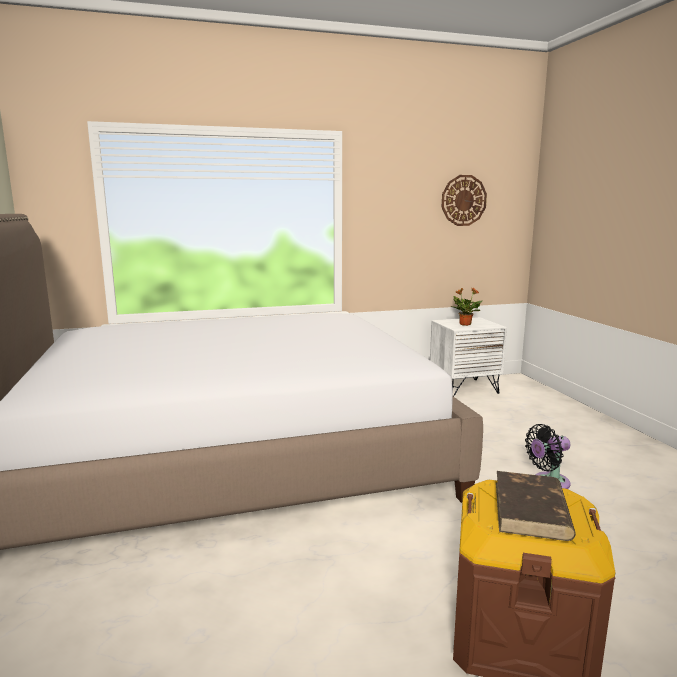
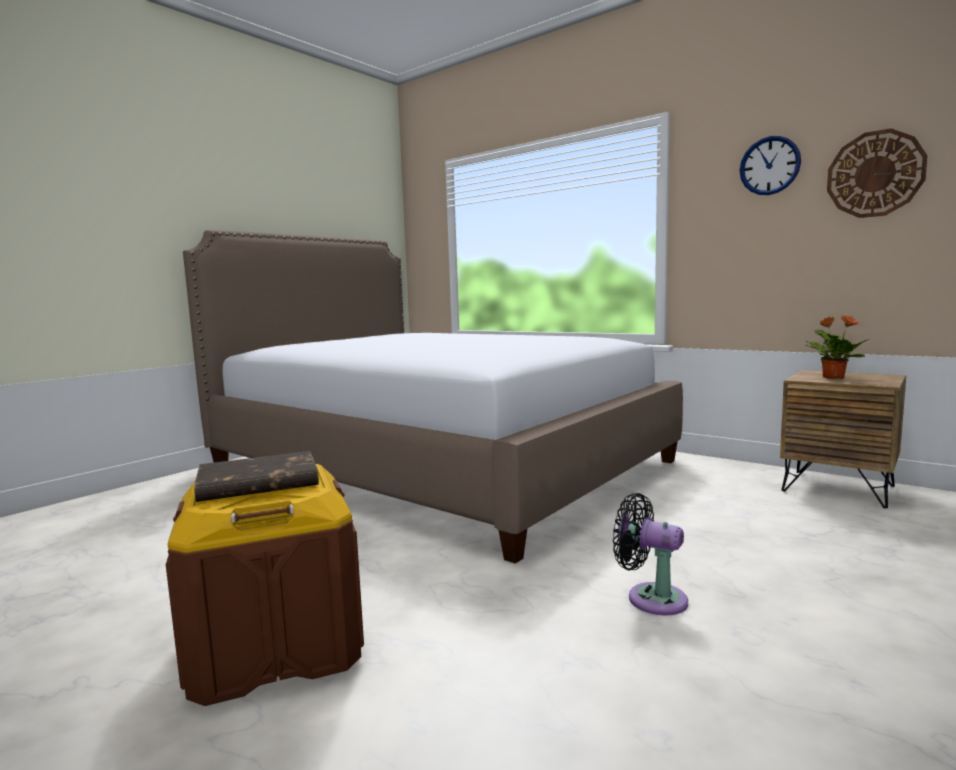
camera: 55 degrees right, 5 degrees down
white nightstand [430,317,507,397] -> brown nightstand [780,370,906,508]
none -> wall clock [740,136,801,195]

